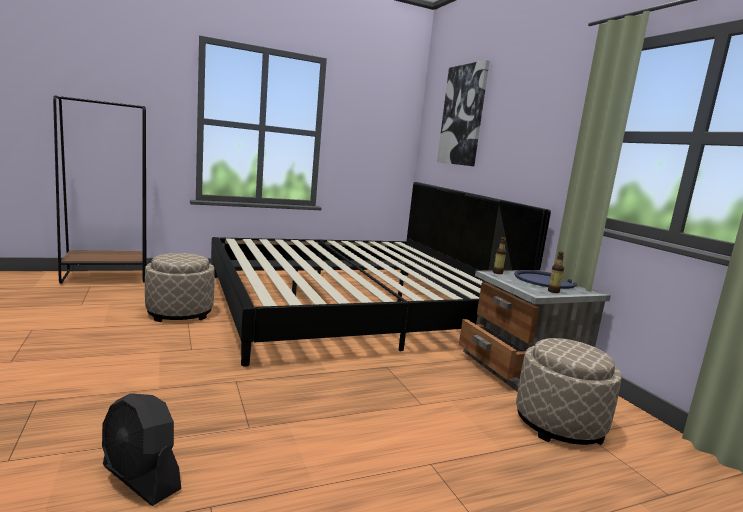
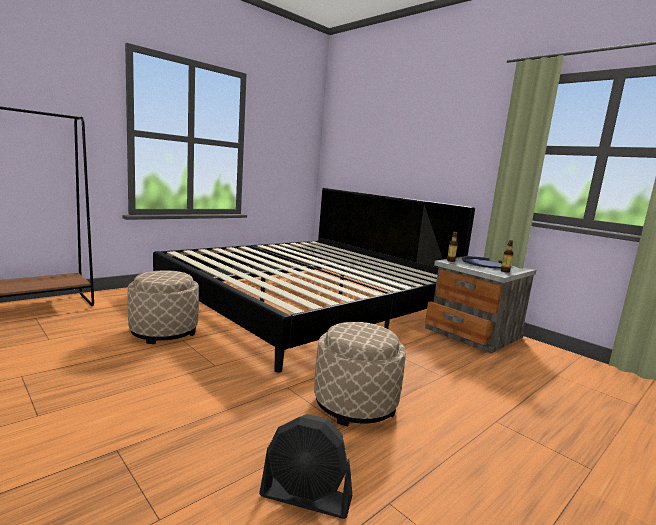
camera: 20 degrees left, 0 degrees up
picture [437,60,490,166] -> none
beige ottoman [516,338,622,445] -> beige ottoman moved to [314,322,406,426]

